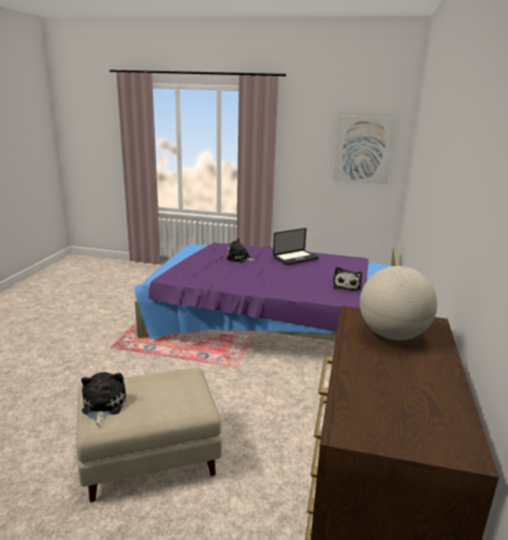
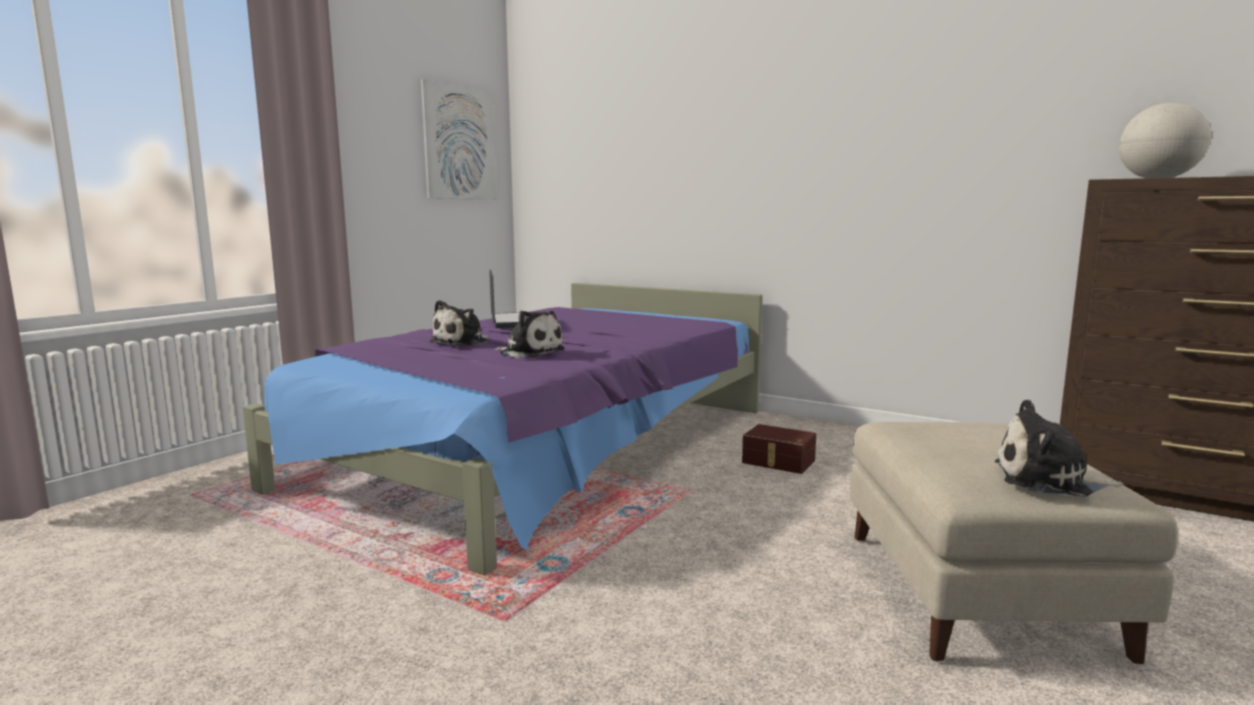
camera: 70 degrees left, 10 degrees down
plush toy [333,267,362,291] -> plush toy moved to [495,311,565,358]
none -> brown storage box [742,424,816,474]

